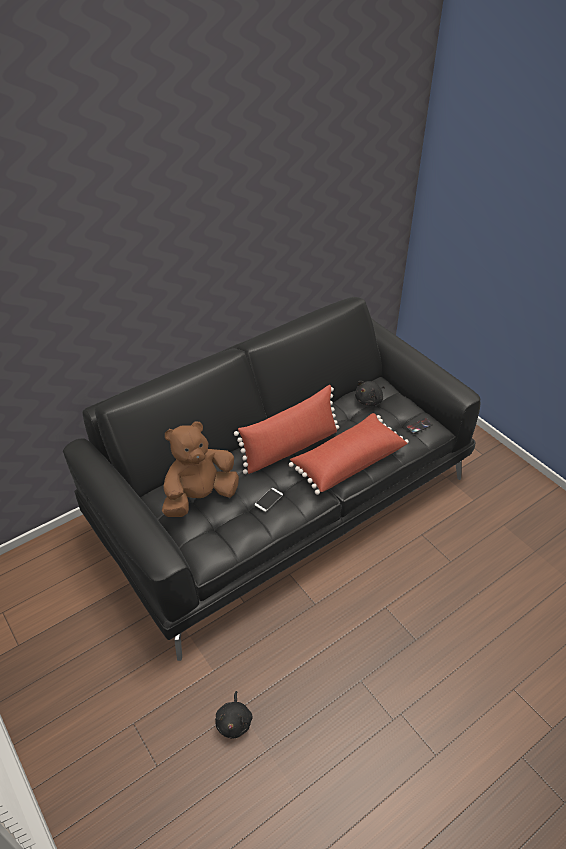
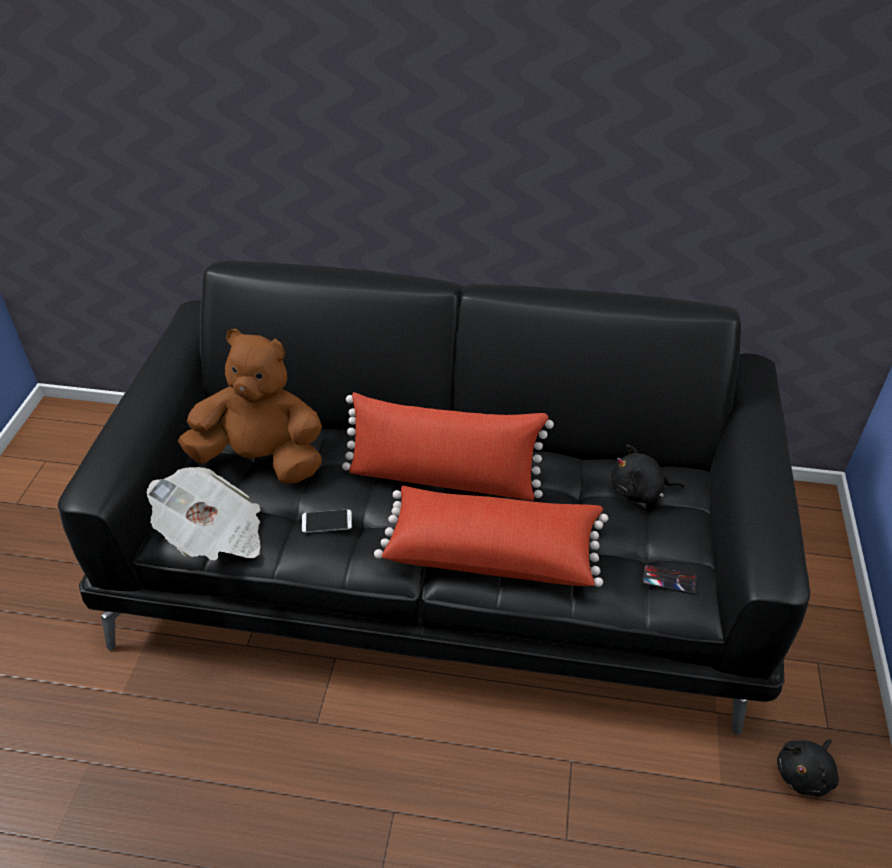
camera: 45 degrees right, 0 degrees up
black plush toy [215,691,252,739] -> black plush toy moved to [777,740,839,797]
none -> newspaper [147,467,260,561]

